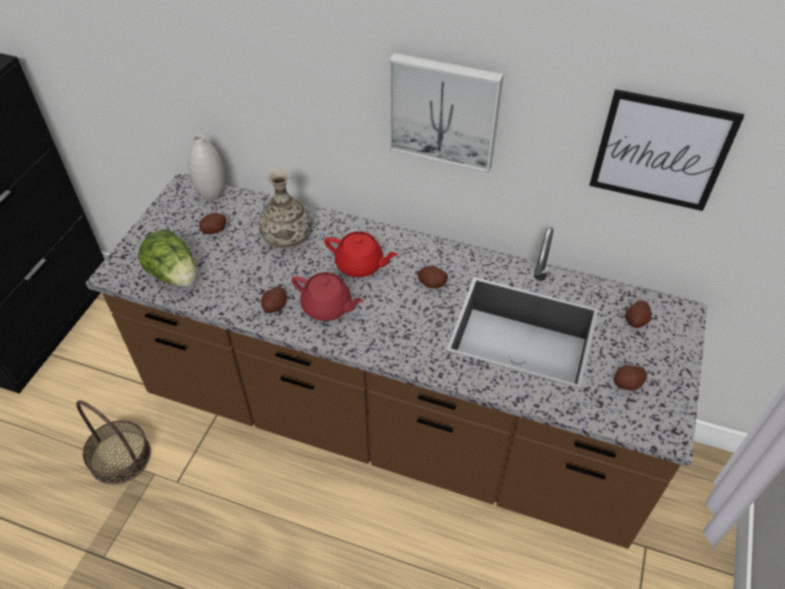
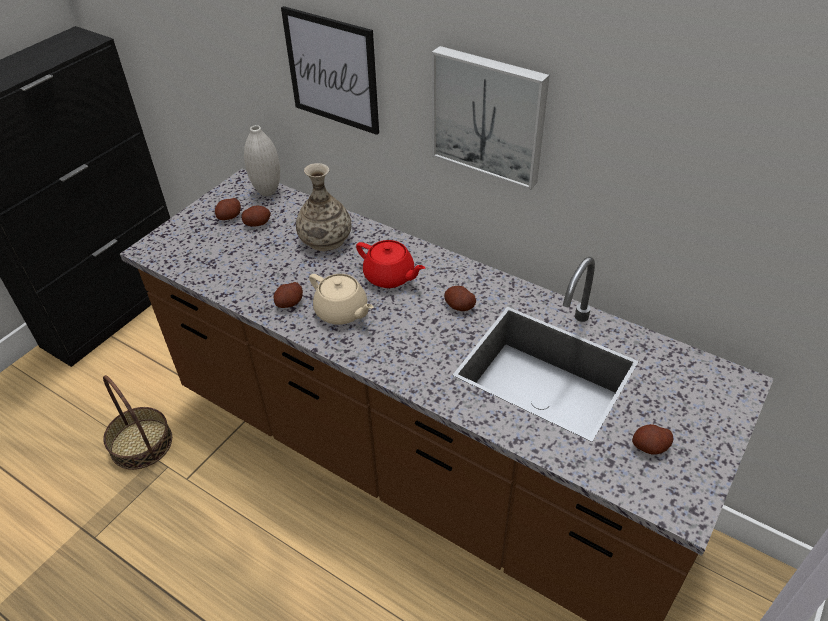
camera: 15 degrees right, 5 degrees down
lettuce [138,229,197,287] -> none
red teapot [292,272,364,321] -> beige teapot [309,274,373,325]
picture [589,89,744,211] -> picture moved to [281,6,379,135]
potato [625,300,651,328] -> potato moved to [215,198,241,220]

